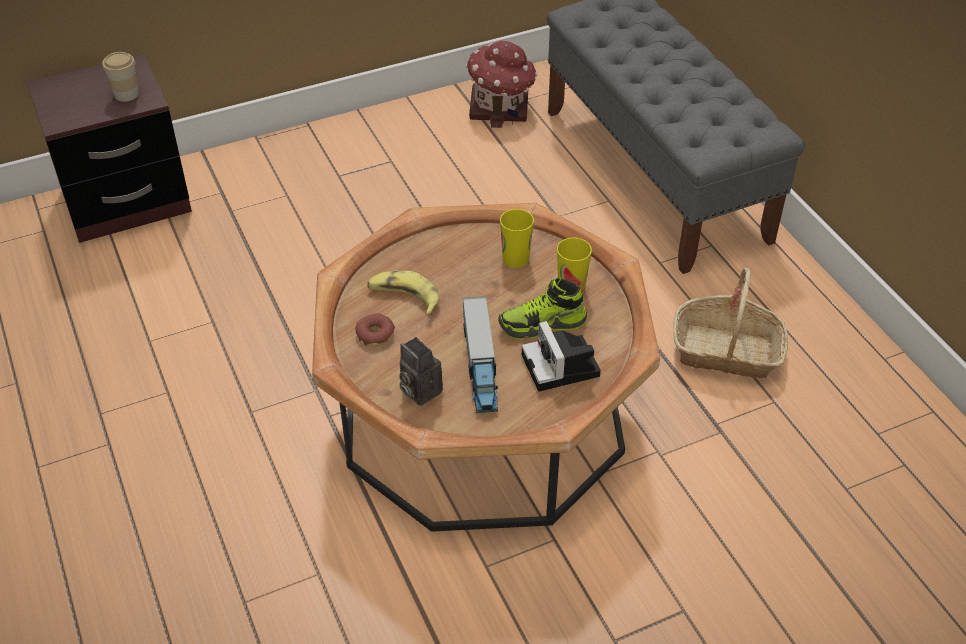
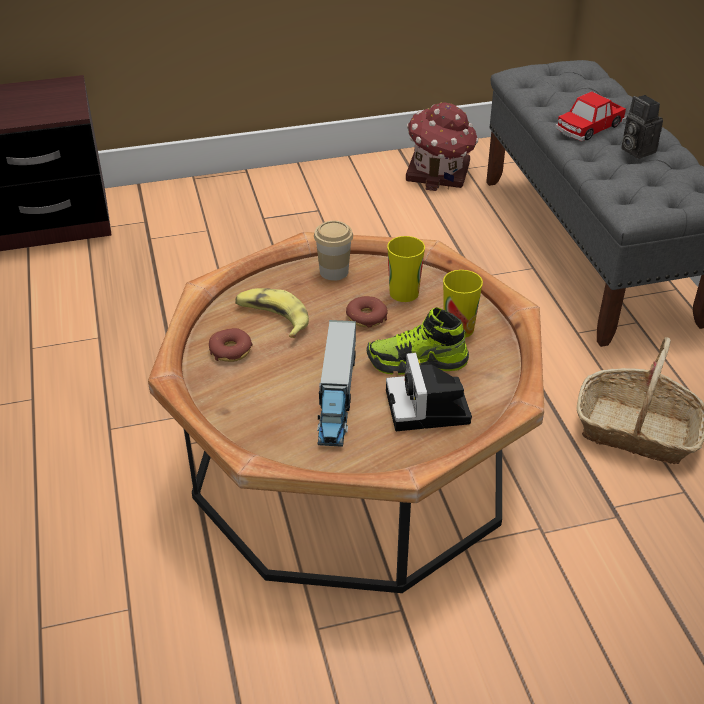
camera: 10 degrees right, 5 degrees down
cup [102,52,139,102] -> cup moved to [314,221,353,281]
camera [399,337,443,406] -> camera moved to [621,95,663,159]
none -> donut [346,296,388,327]
none -> toy car [555,92,626,141]

